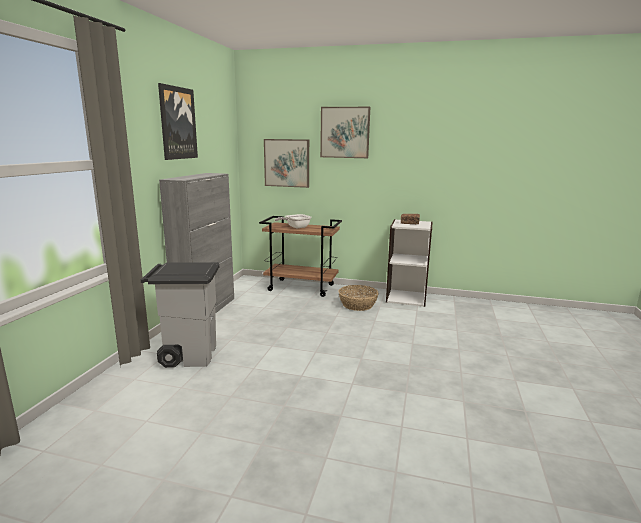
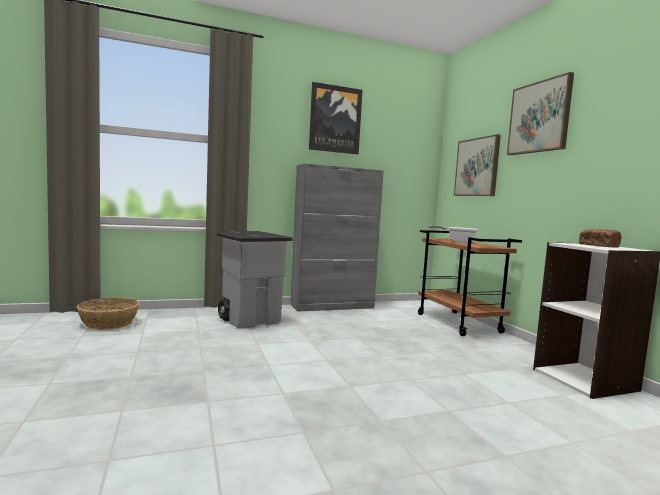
camera: 55 degrees right, 10 degrees down
basket [338,285,378,311] -> basket moved to [77,297,139,330]

